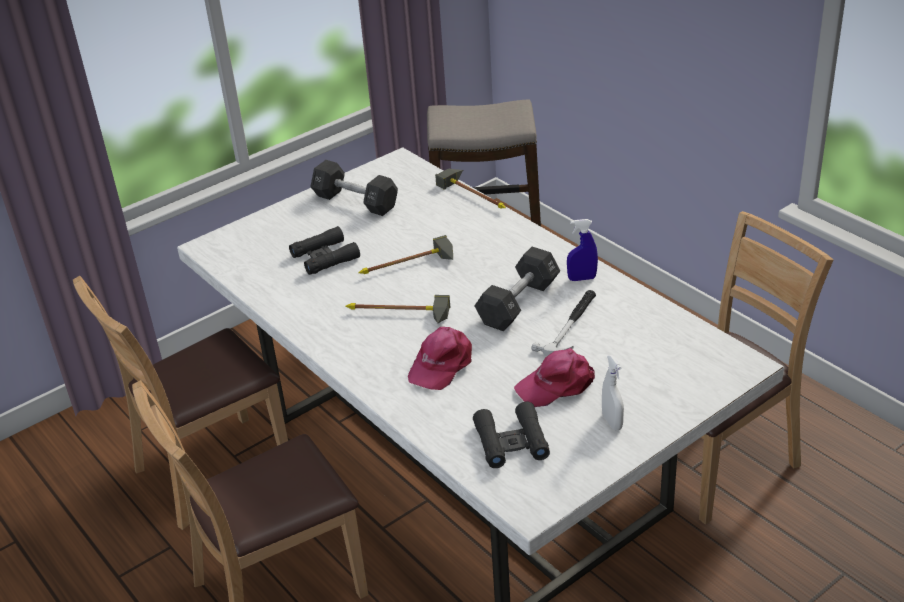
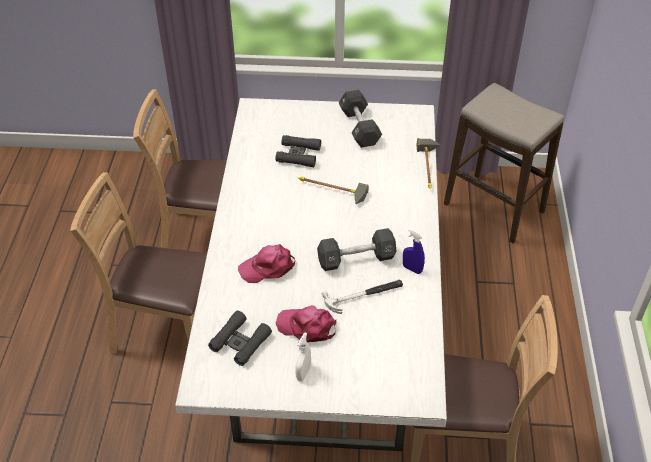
camera: 40 degrees right, 10 degrees up
hammer [346,295,450,323] -> none

